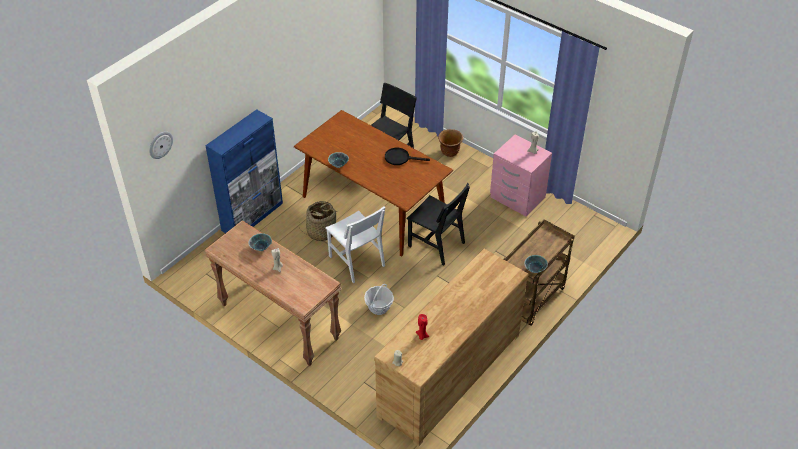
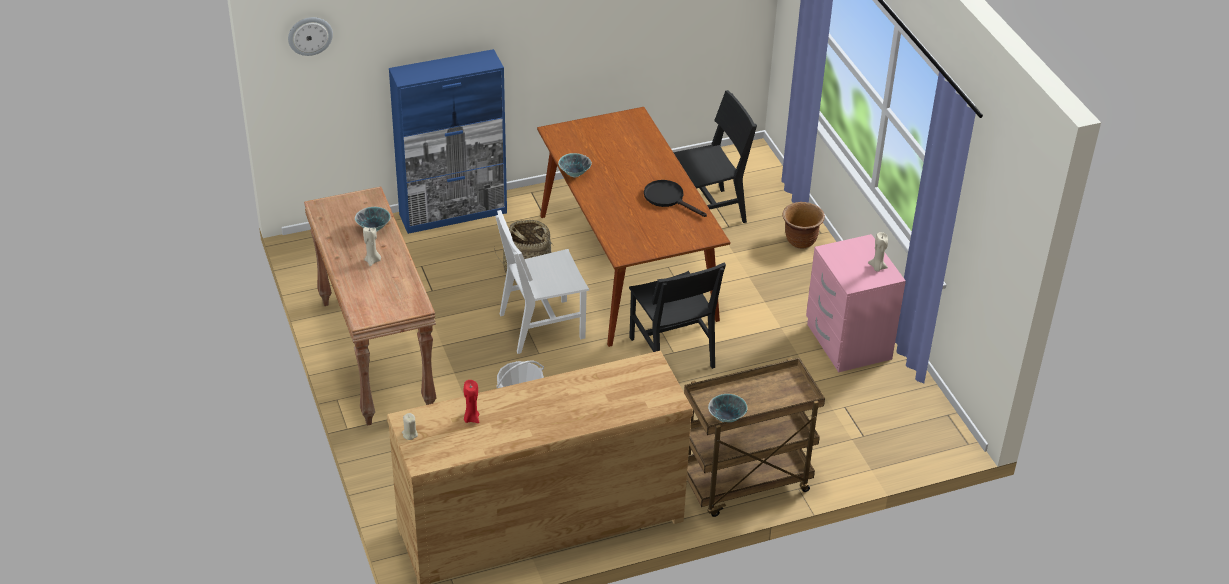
camera: 30 degrees right, 5 degrees down
white chair [325,206,385,283] -> white chair turned 75 degrees clockwise [495,210,589,354]

